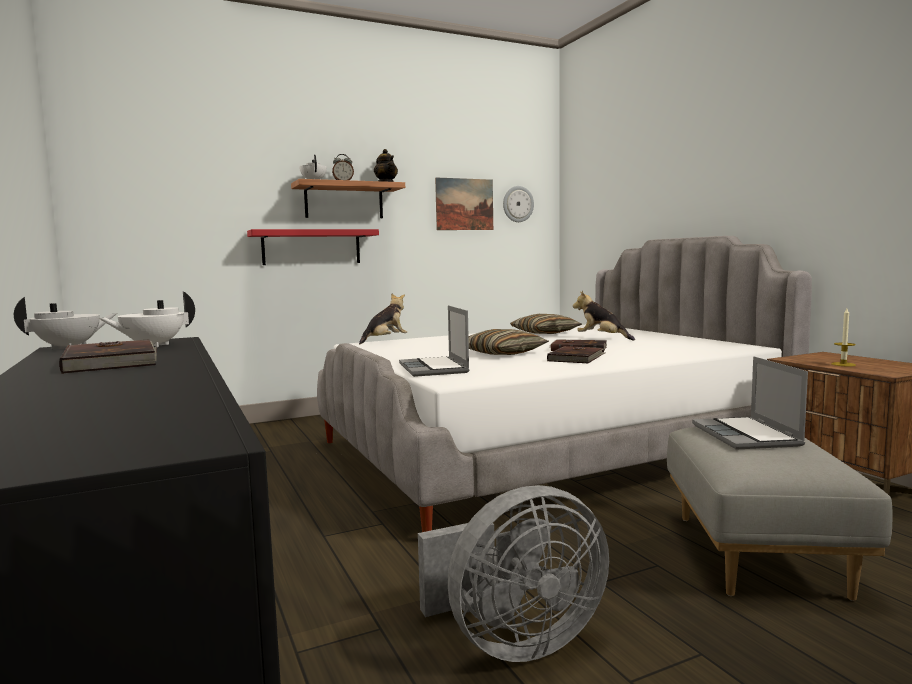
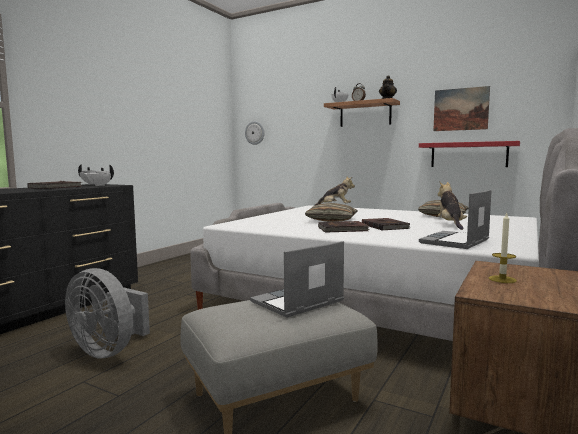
camera: 55 degrees right, 0 degrees up
red shelf [247,229,379,265] -> red shelf moved to [419,141,520,167]
laptop [399,305,470,377] -> laptop moved to [419,190,492,249]
wall clock [503,186,534,222] -> wall clock moved to [245,121,264,145]

